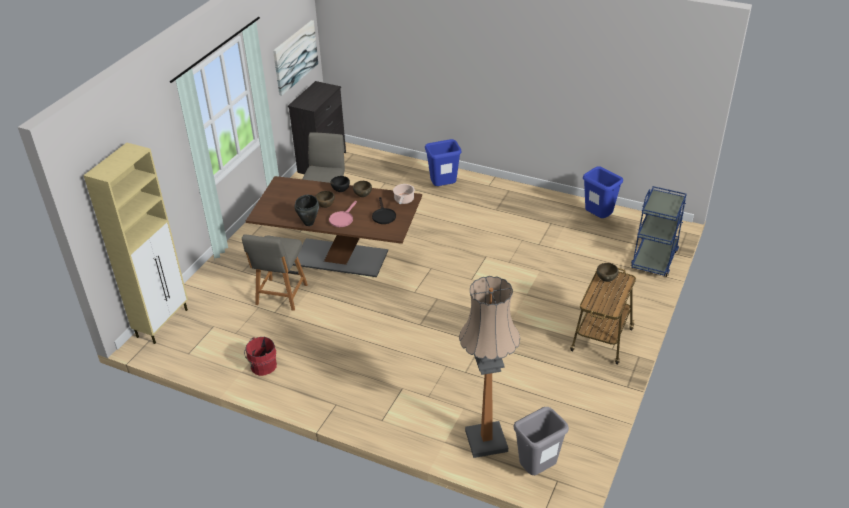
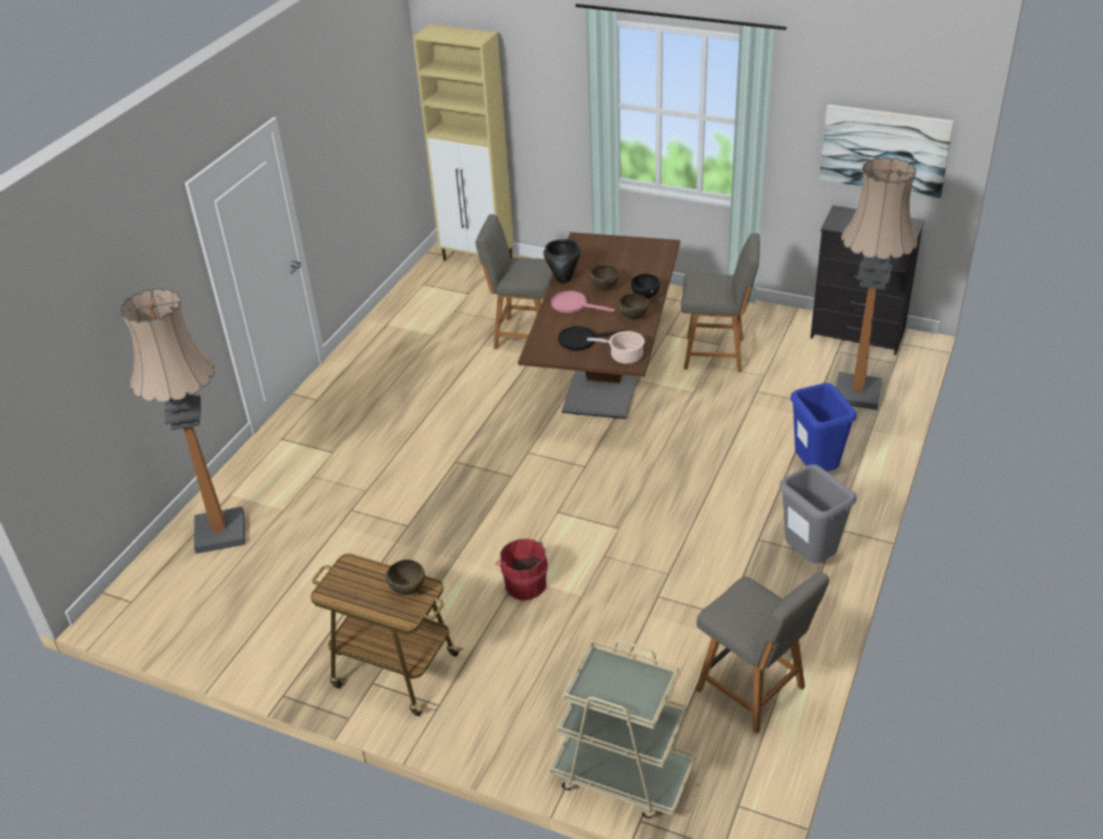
camera: 90 degrees right, 0 degrees up
red bucket [244,337,277,376] -> red bucket moved to [496,538,548,600]
grey trash can [514,407,569,475] -> grey trash can moved to [779,464,857,563]
blue trash can [583,166,623,218] -> grey chair [696,572,829,734]
blue cart [631,186,686,277] -> beige cart [550,640,696,818]
none -> floor lamp [836,157,918,410]

